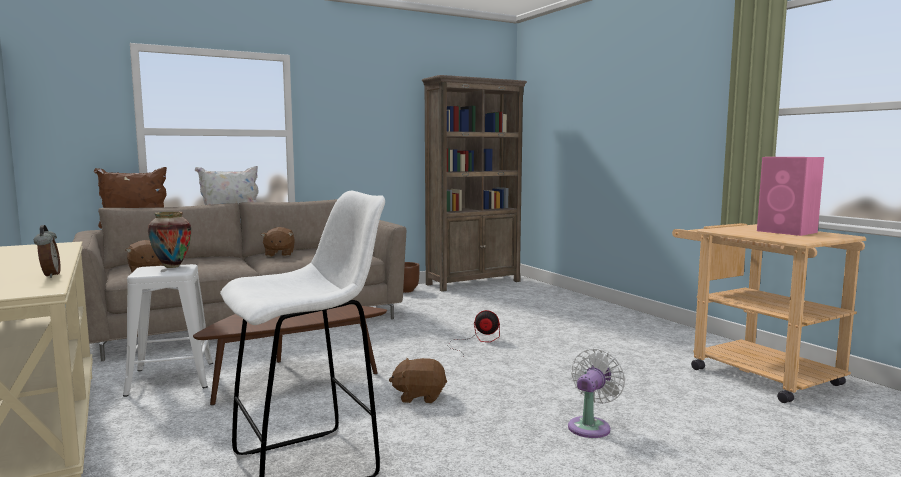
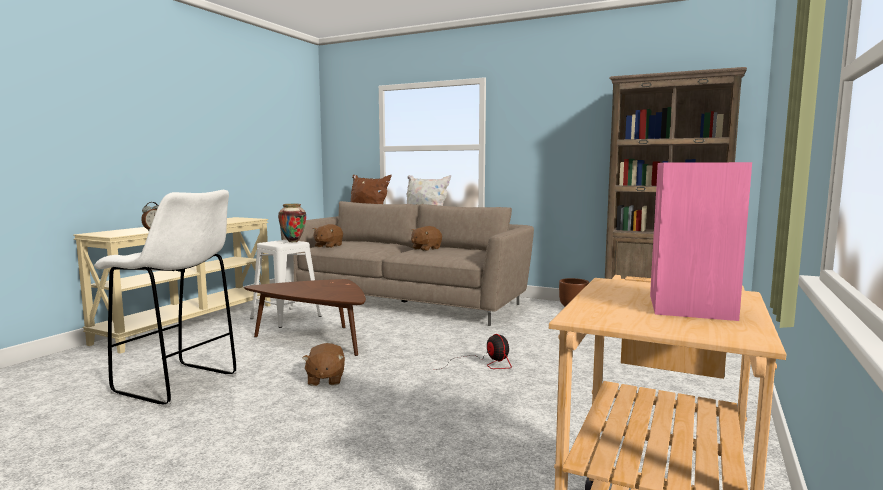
camera: 55 degrees right, 0 degrees up
brown plush toy [389,358,447,403] -> brown plush toy turned 150 degrees counterclockwise [302,343,345,386]
white fan [568,348,626,438] -> none

